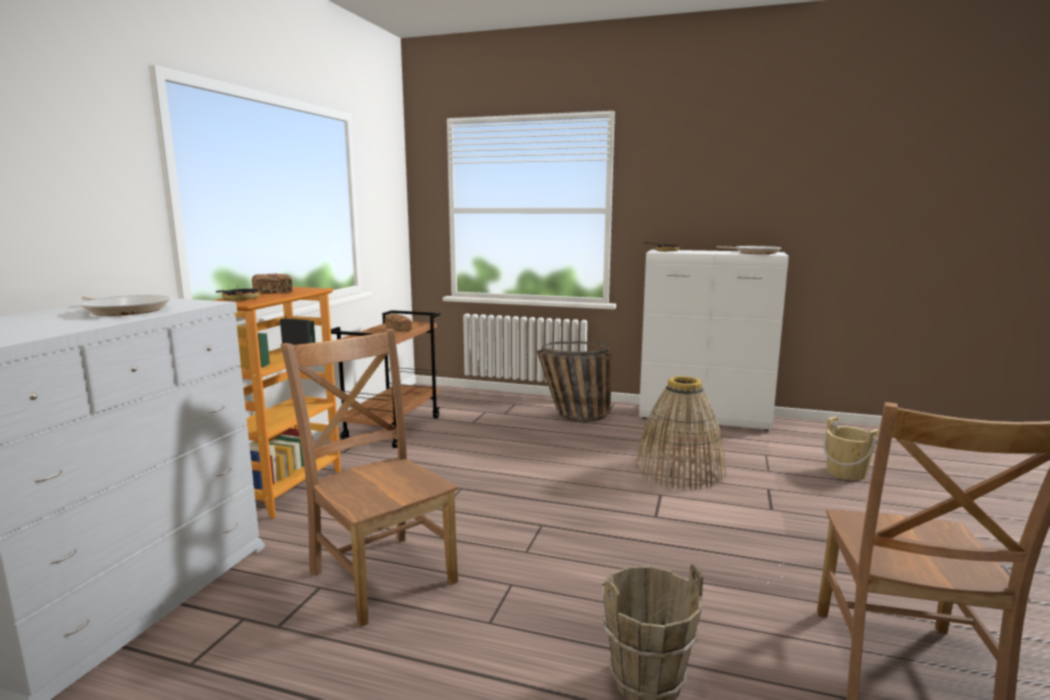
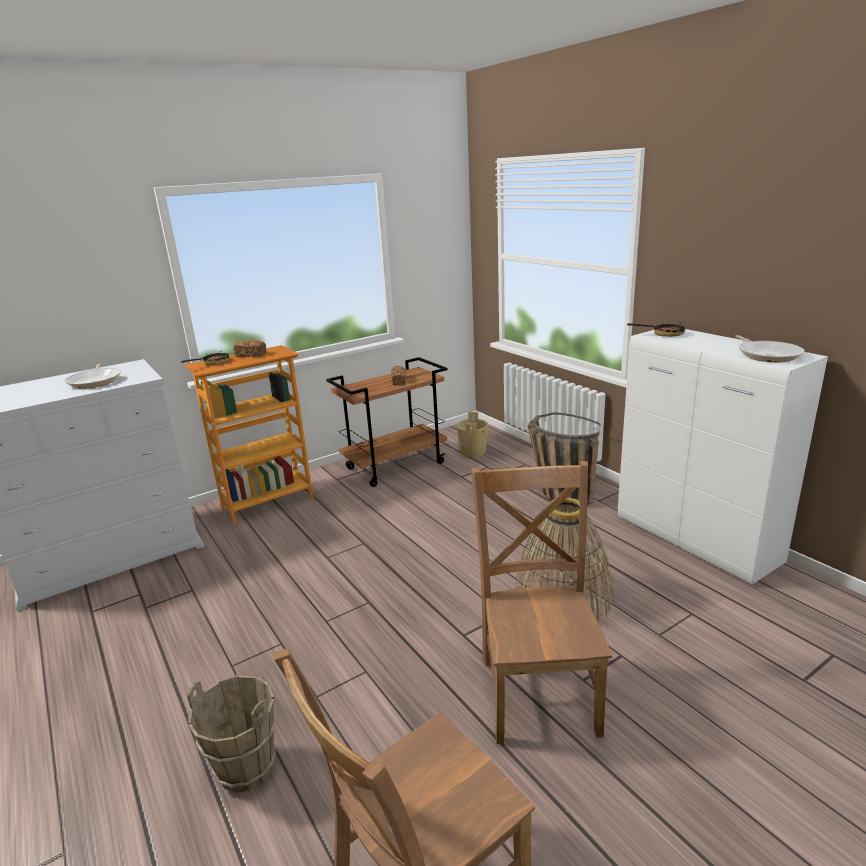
camera: 40 degrees right, 10 degrees up
brown chair [280,329,458,627] -> brown chair moved to [471,461,612,744]
beige bucket [824,417,879,480] -> beige bucket moved to [456,412,488,457]

